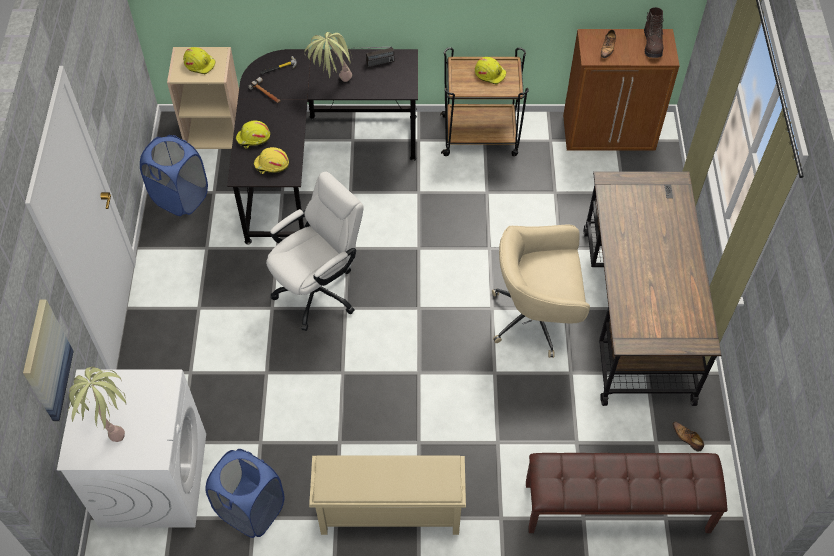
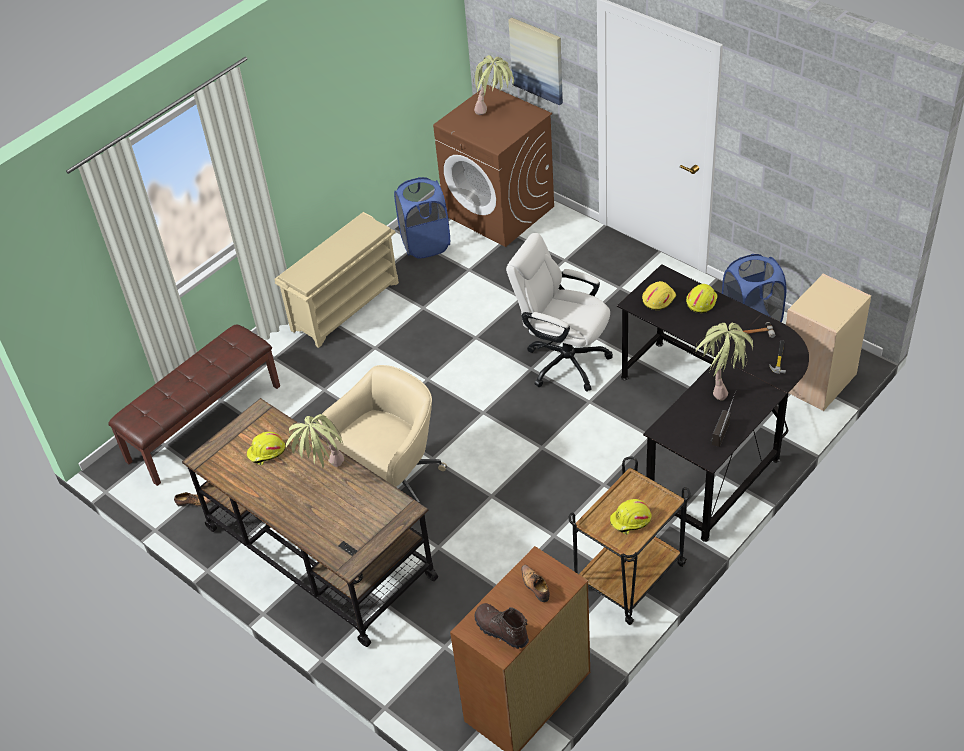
camera: 135 degrees right, 10 degrees down
white washing machine [57,369,206,527] -> brown washing machine [433,85,554,247]
yellow hard hat [183,47,216,75] -> yellow hard hat moved to [247,432,285,465]
white office chair [266,172,364,331] -> white office chair turned 120 degrees clockwise [506,233,613,392]
none -> potted plant [286,414,344,468]

